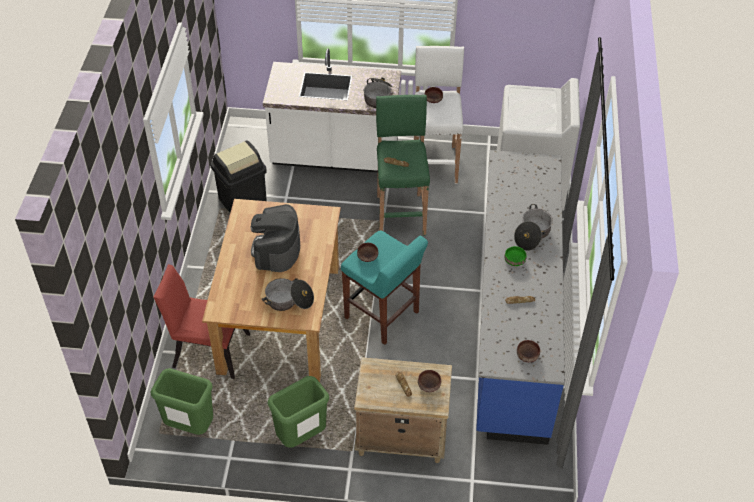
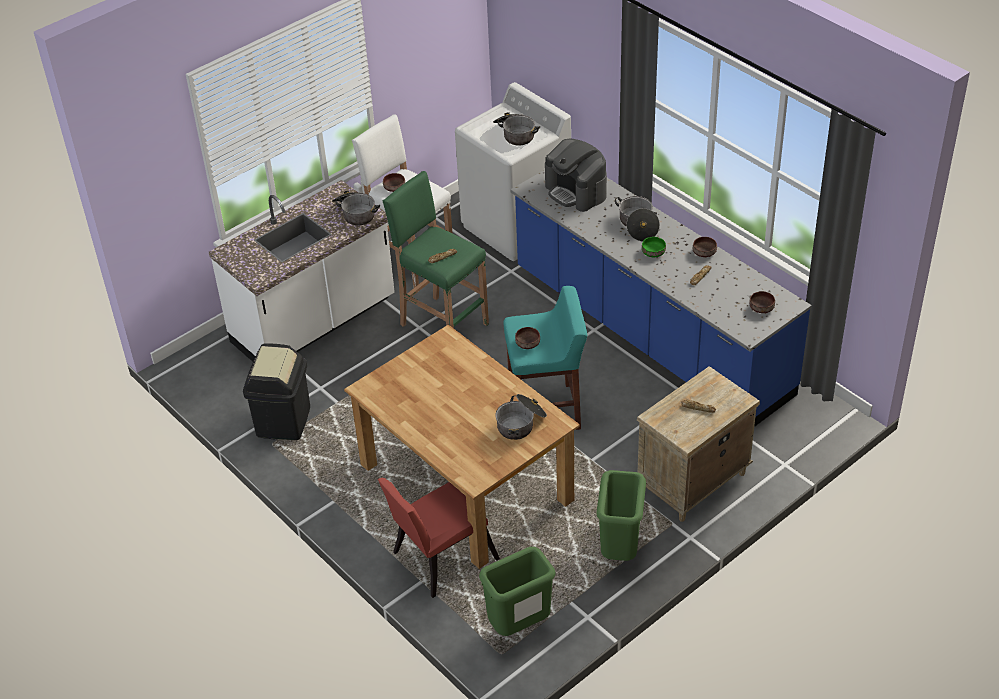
camera: 45 degrees left, 5 degrees down
coffee machine [250,204,300,272] -> coffee machine moved to [545,139,607,212]
brown bowl [418,370,441,392] -> brown bowl moved to [693,237,717,257]
none -> cooking pot [493,112,540,146]

